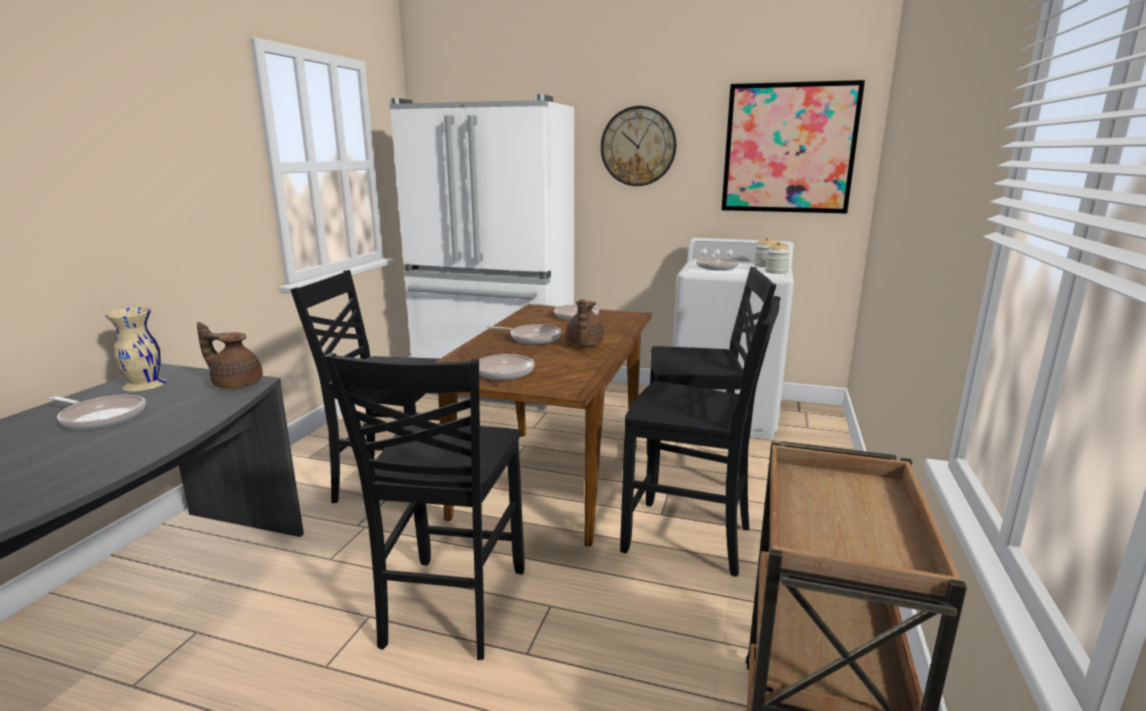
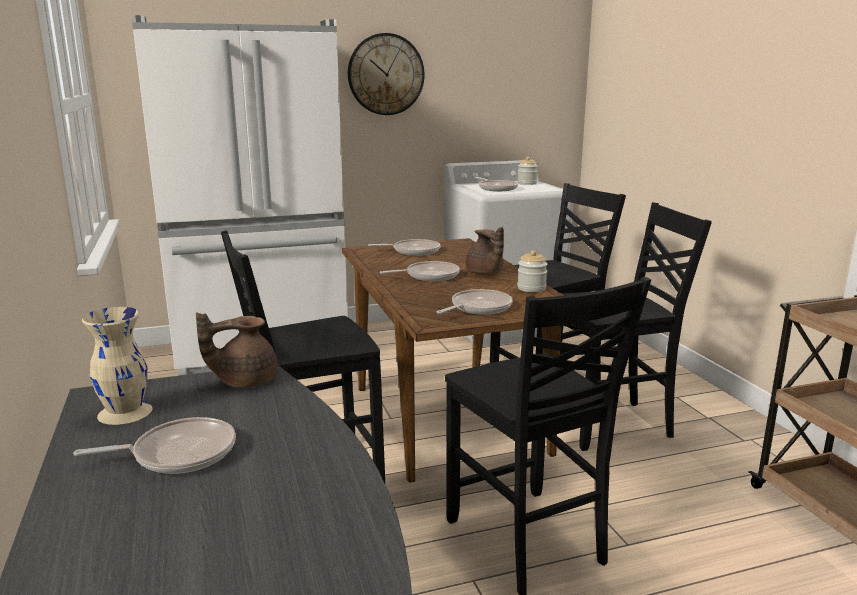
camera: 35 degrees left, 0 degrees up
picture [721,80,865,213] -> none
jar [765,241,790,274] -> jar moved to [517,250,548,292]

